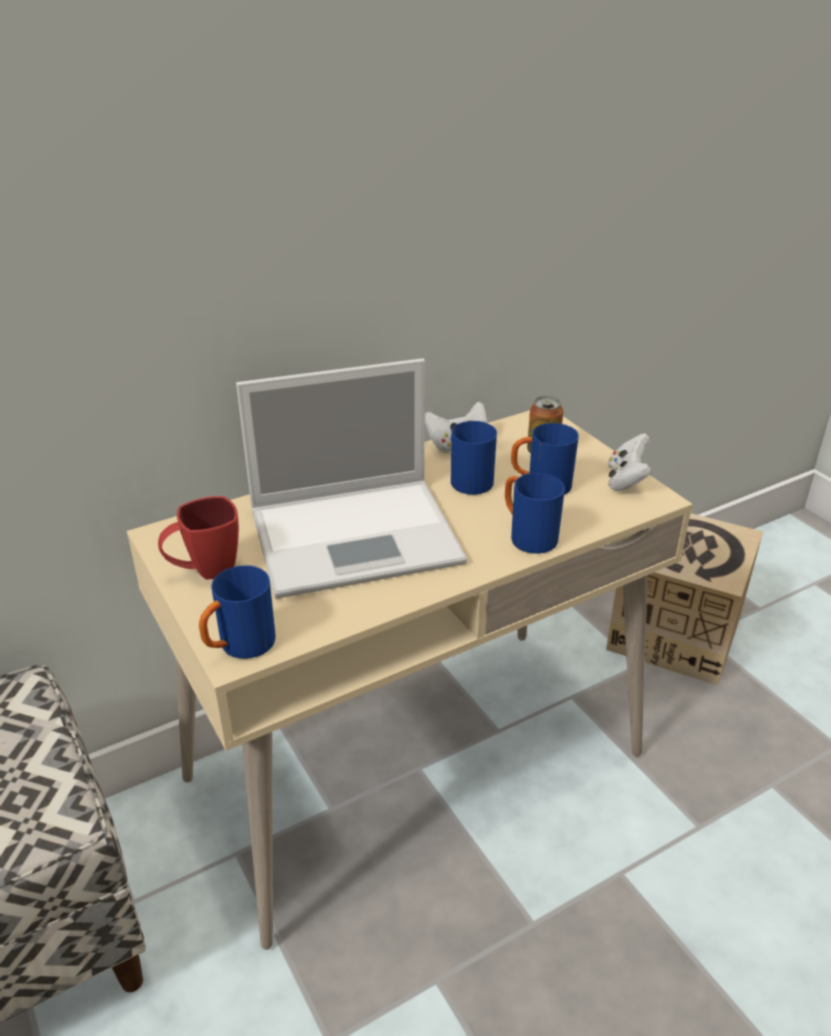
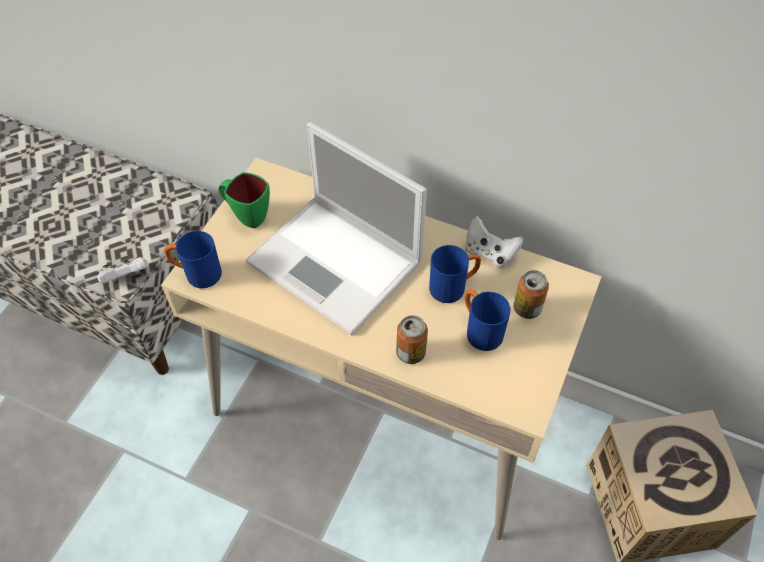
camera: 55 degrees right, 20 degrees up
red mug [158,496,239,579] -> green mug [219,172,270,228]
blue mug [505,473,565,554] -> can [396,316,428,364]
white game controller [608,434,652,491] -> white game controller moved to [97,257,148,284]

